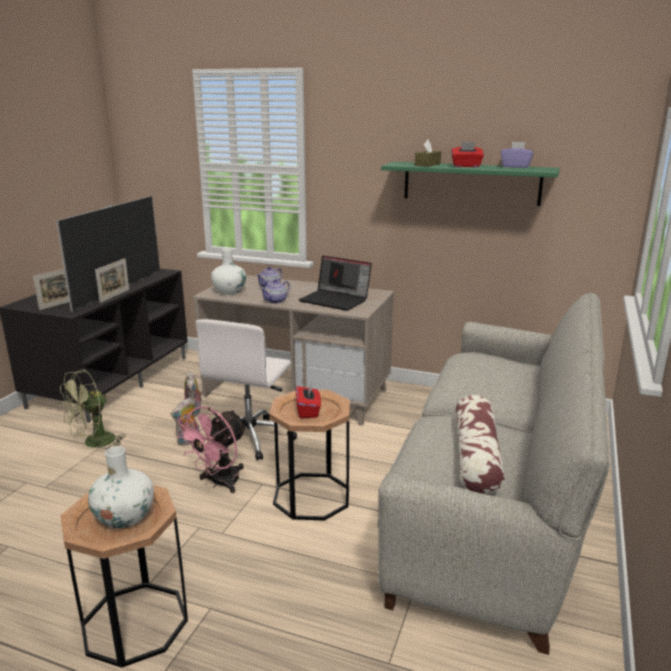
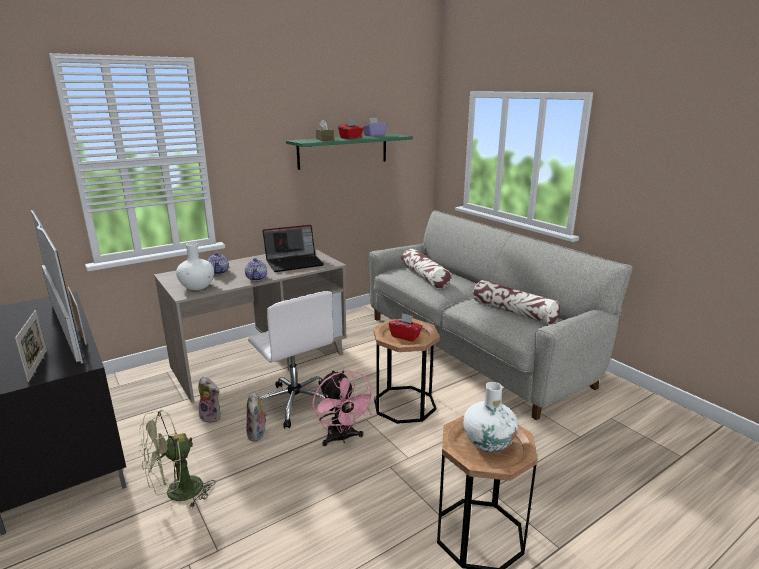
camera: 55 degrees left, 0 degrees up
green fan [59,370,126,450] -> green fan turned 60 degrees clockwise [139,410,215,508]
none -> pillow [402,249,451,289]

